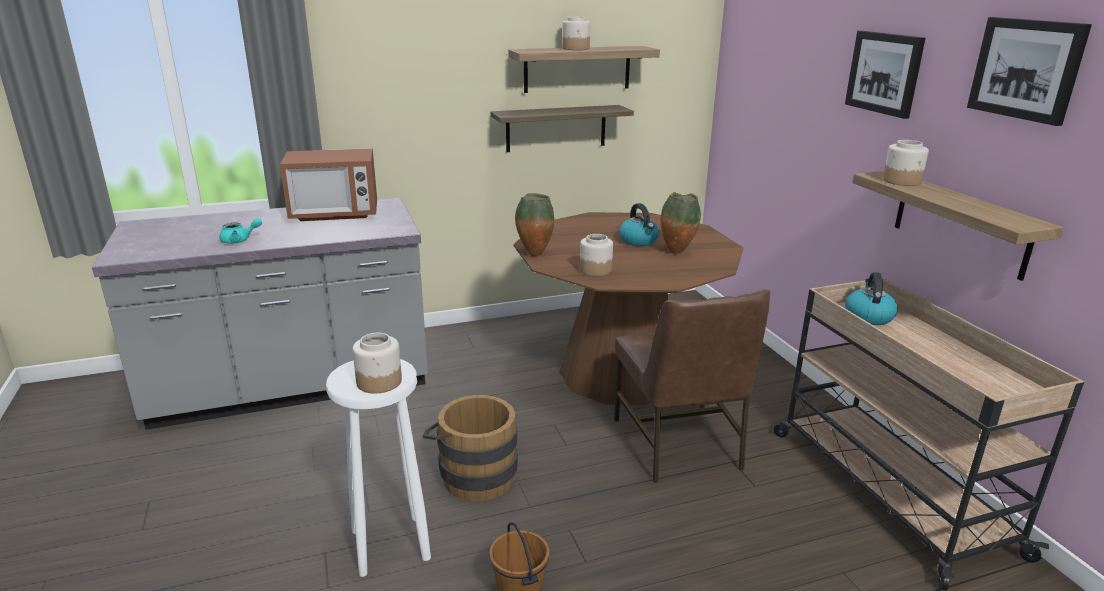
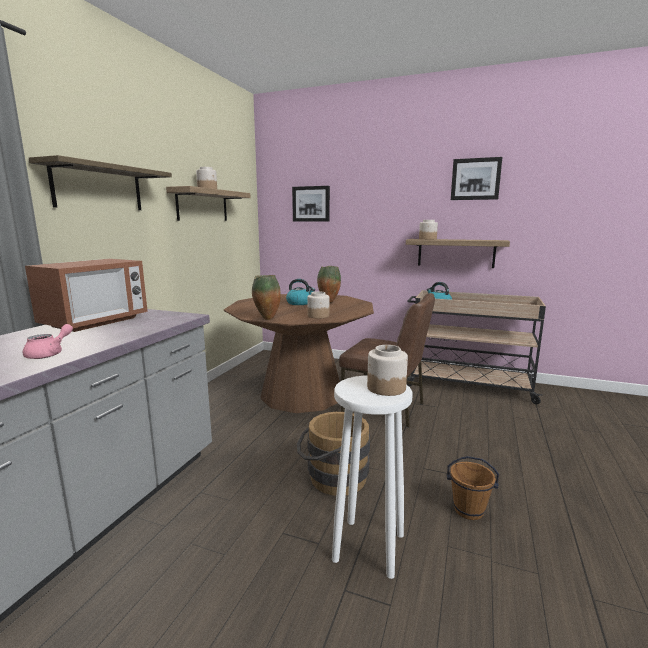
camera: 50 degrees left, 10 degrees down
turquoise teapot [219,218,262,244] -> pink teapot [23,324,73,359]
shelf [491,105,634,152] -> shelf moved to [29,155,172,210]
picture [845,31,926,119] -> picture moved to [292,186,330,222]

